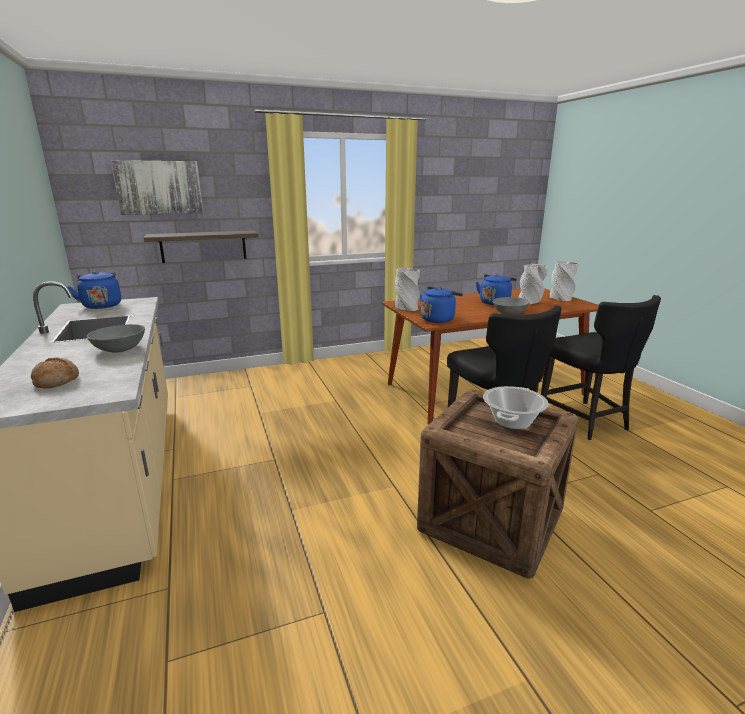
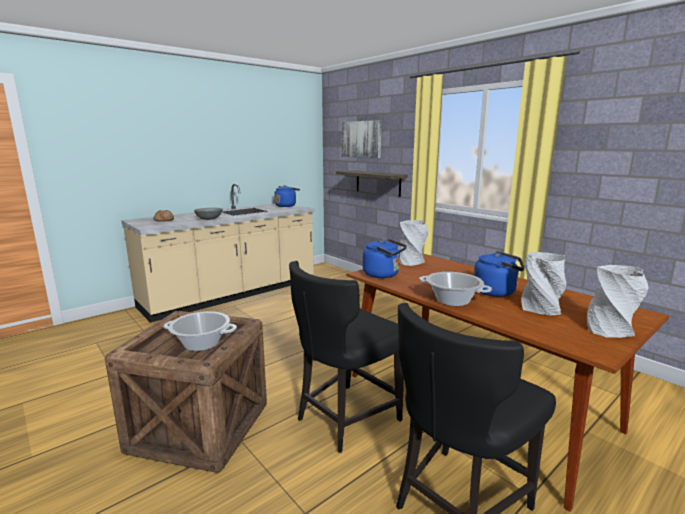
camera: 70 degrees right, 5 degrees down
grey bowl [493,297,529,315] -> cooking pot [419,272,492,306]

